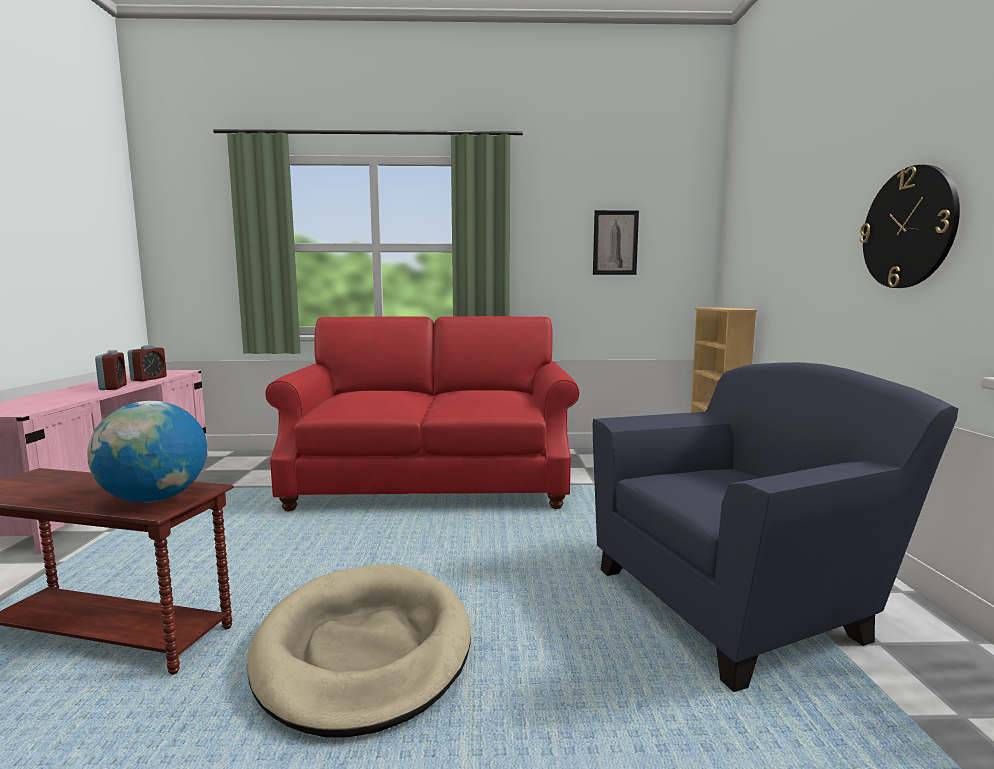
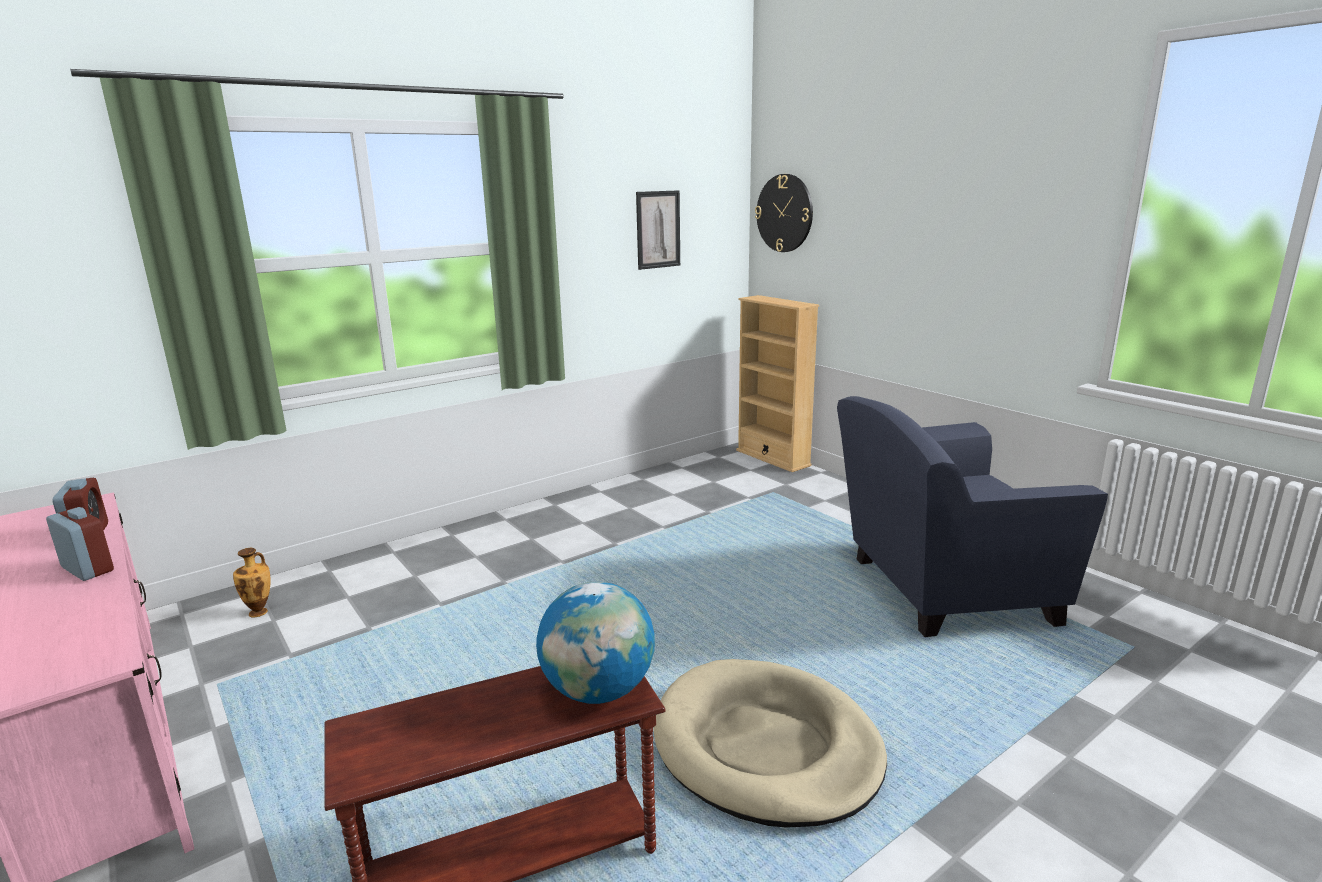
camera: 35 degrees left, 10 degrees up
red sofa [265,316,579,511] -> none
blue armchair [593,362,958,692] -> blue armchair turned 135 degrees counterclockwise [837,396,1108,637]
wall clock [860,165,960,288] -> wall clock moved to [755,174,813,252]
none -> vase [233,548,271,617]

